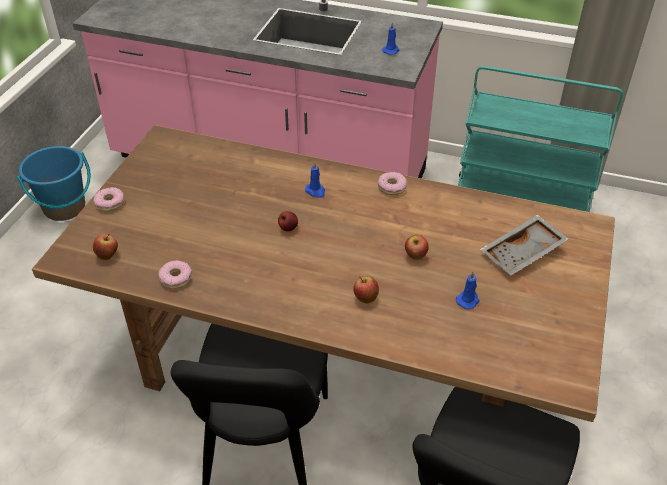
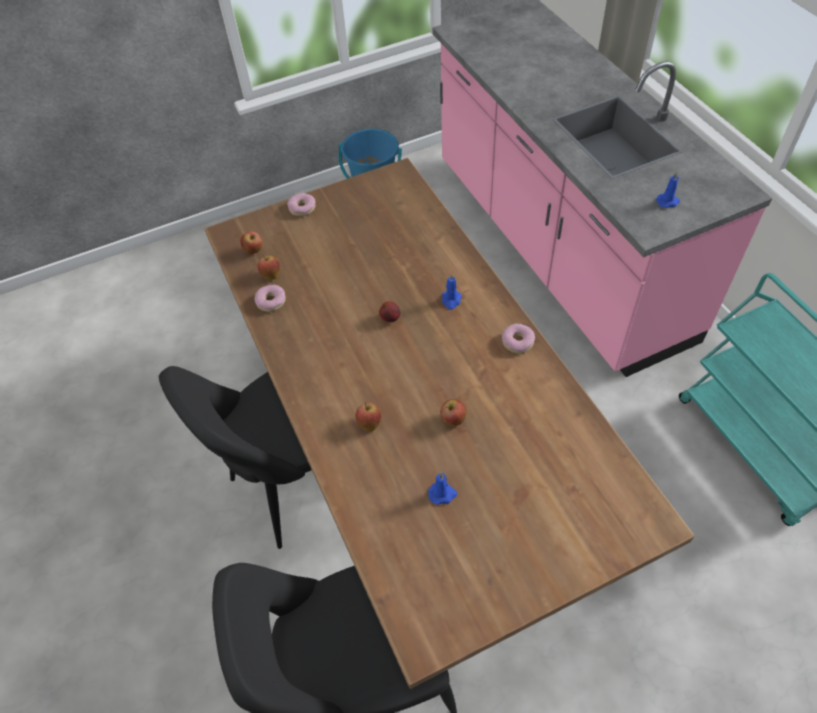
camera: 50 degrees right, 10 degrees up
grey tray [480,215,569,275] -> none
none -> apple [258,254,280,280]

